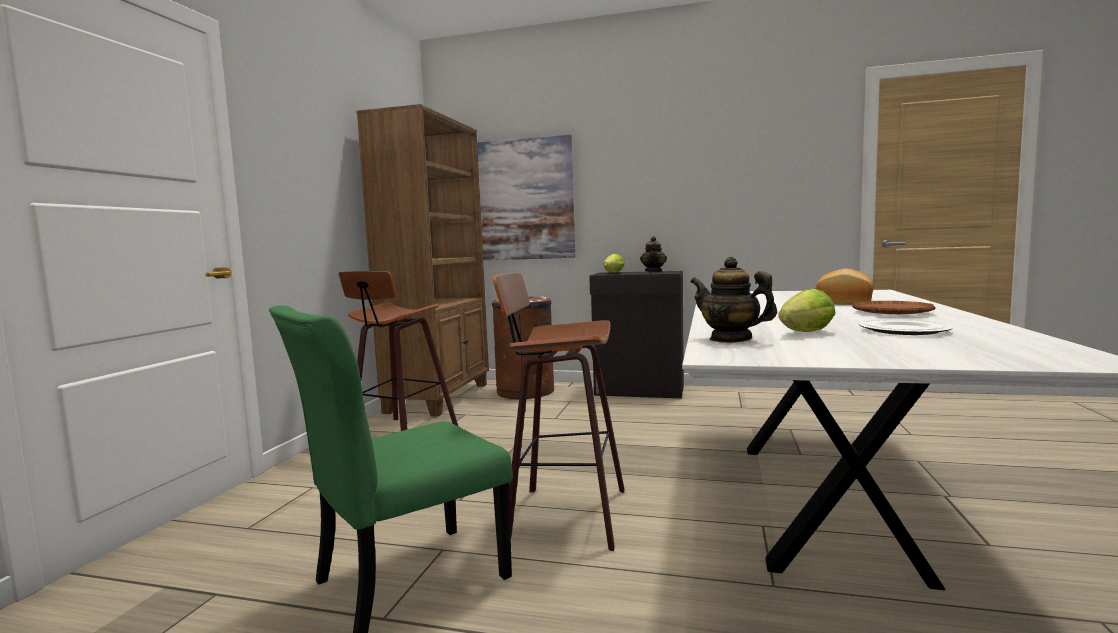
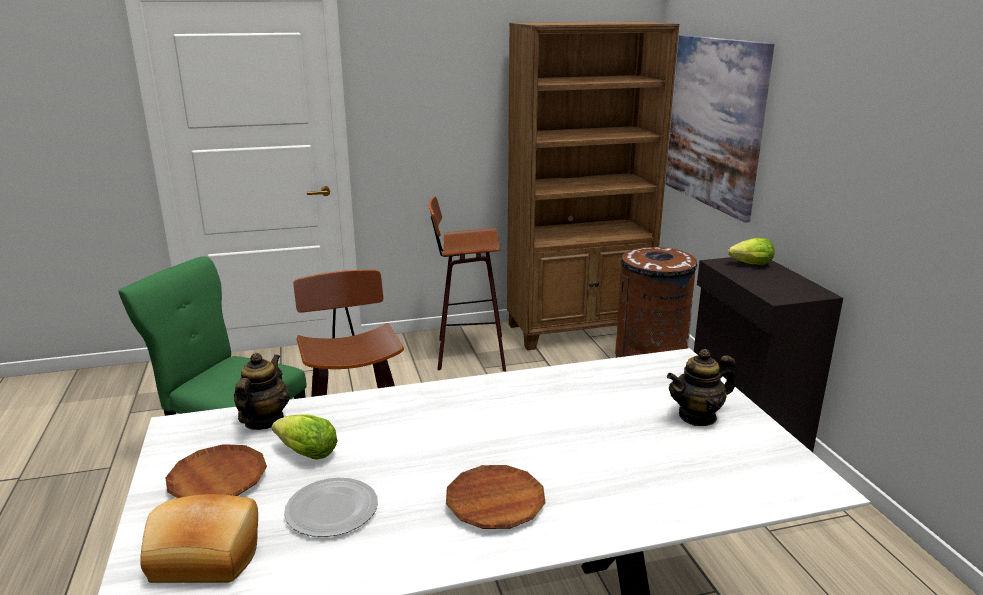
camera: 60 degrees right, 15 degrees up
teapot [640,236,667,272] -> teapot moved to [667,349,736,426]
bread [816,268,874,305] -> bread moved to [140,494,258,583]
none -> brown plate [166,444,267,498]

